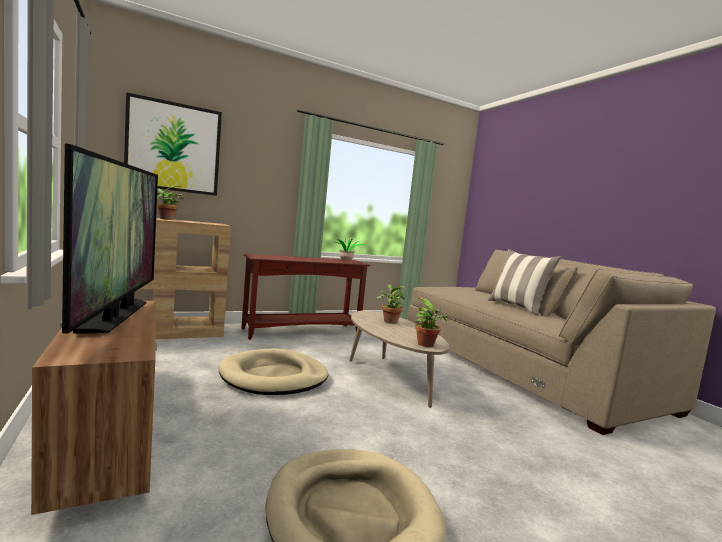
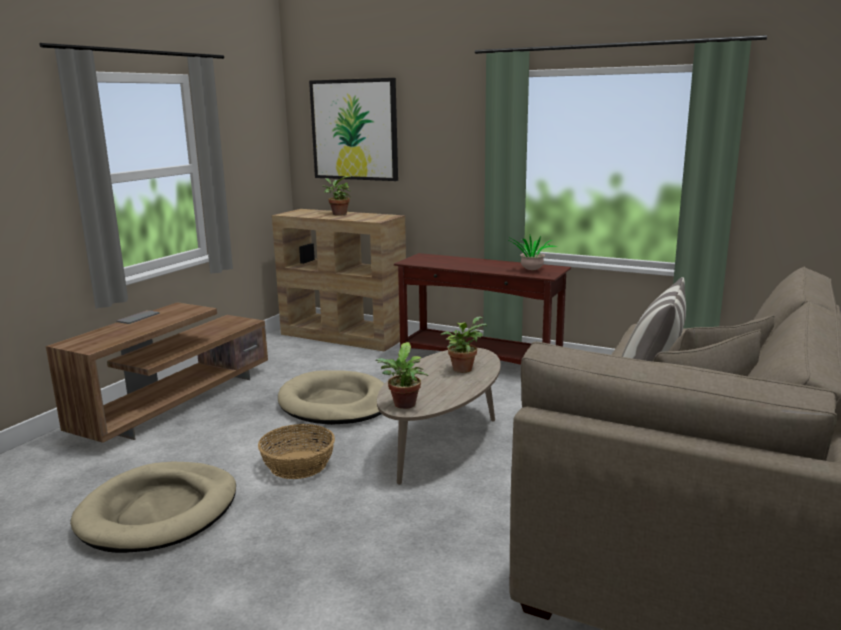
camera: 55 degrees right, 10 degrees up
television [62,143,158,334] -> none
none -> basket [258,424,335,479]

